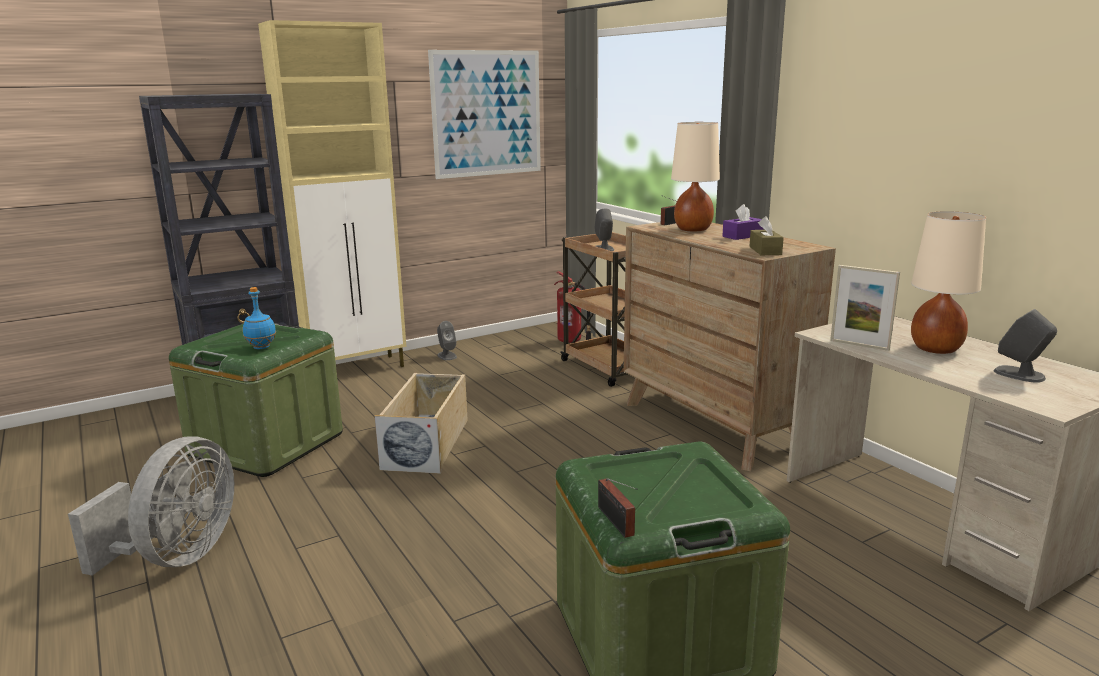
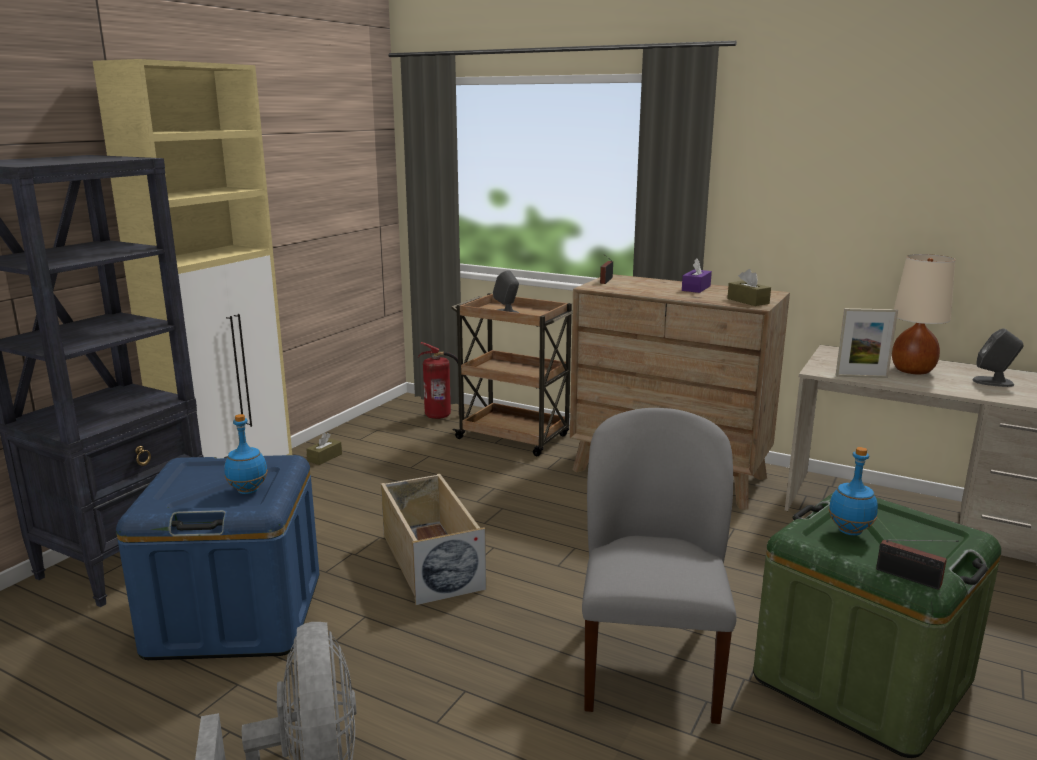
camera: 30 degrees left, 0 degrees up
green storage box [169,323,343,477] -> blue storage box [116,455,319,660]
picture [428,50,541,179] -> none
grey speaker [437,321,457,360] -> brown tissue box [306,433,342,465]
beige table lamp [671,122,720,231] -> none
none -> grey chair [582,408,737,724]
none -> blue bottle [828,447,878,536]

